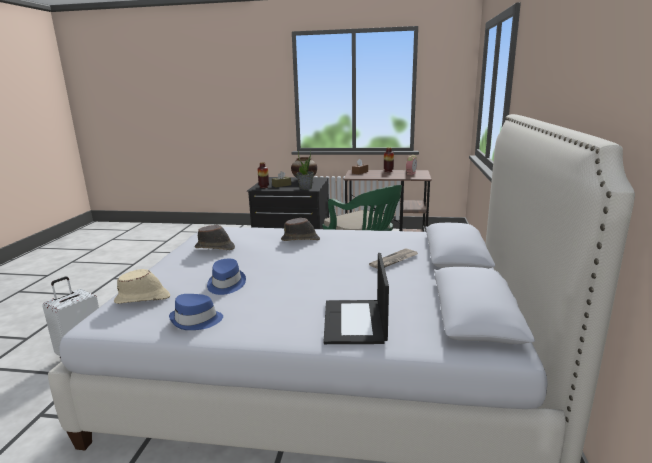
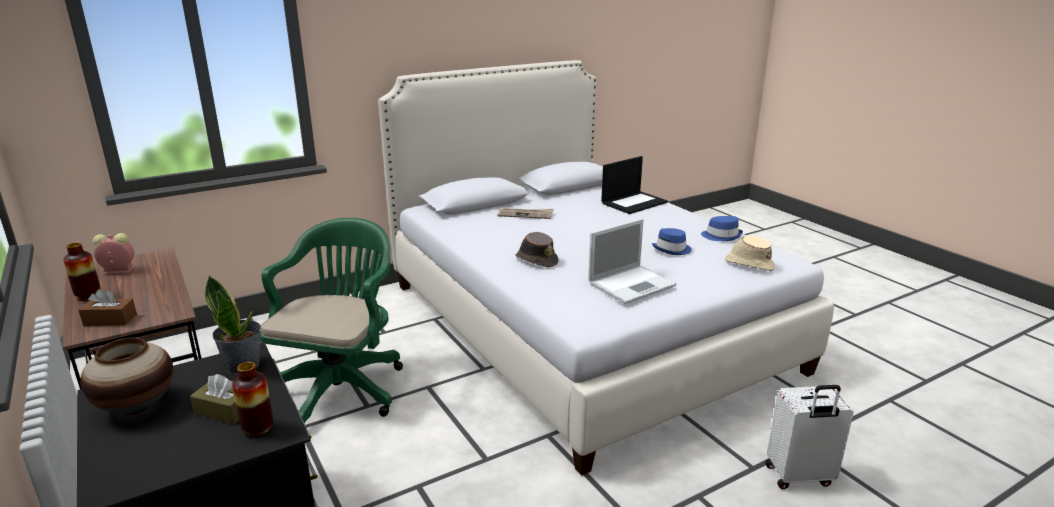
camera: 130 degrees left, 5 degrees up
brown hat [195,225,235,250] -> laptop [588,219,677,304]

